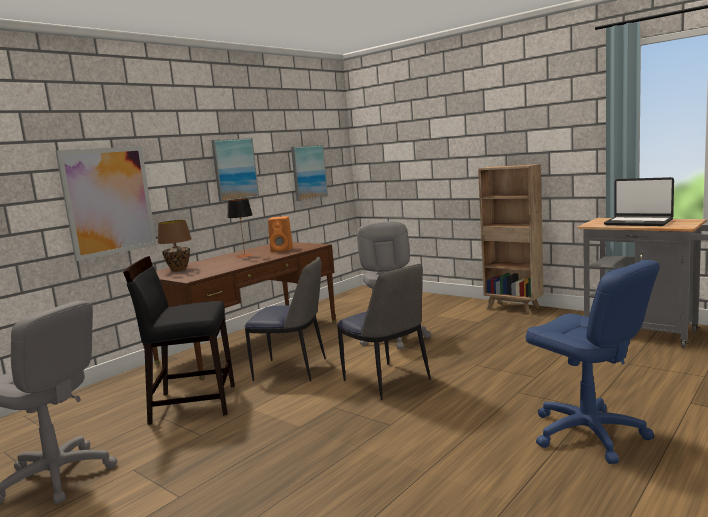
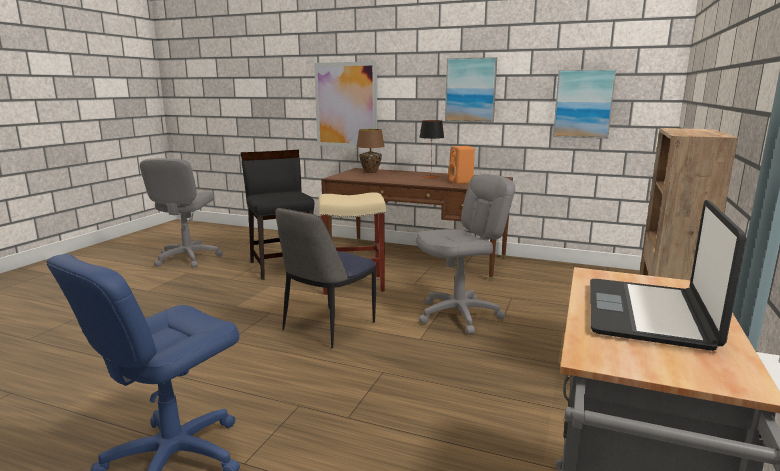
camera: 70 degrees right, 5 degrees up
chair [244,257,326,382] -> beige stool [318,192,386,295]

